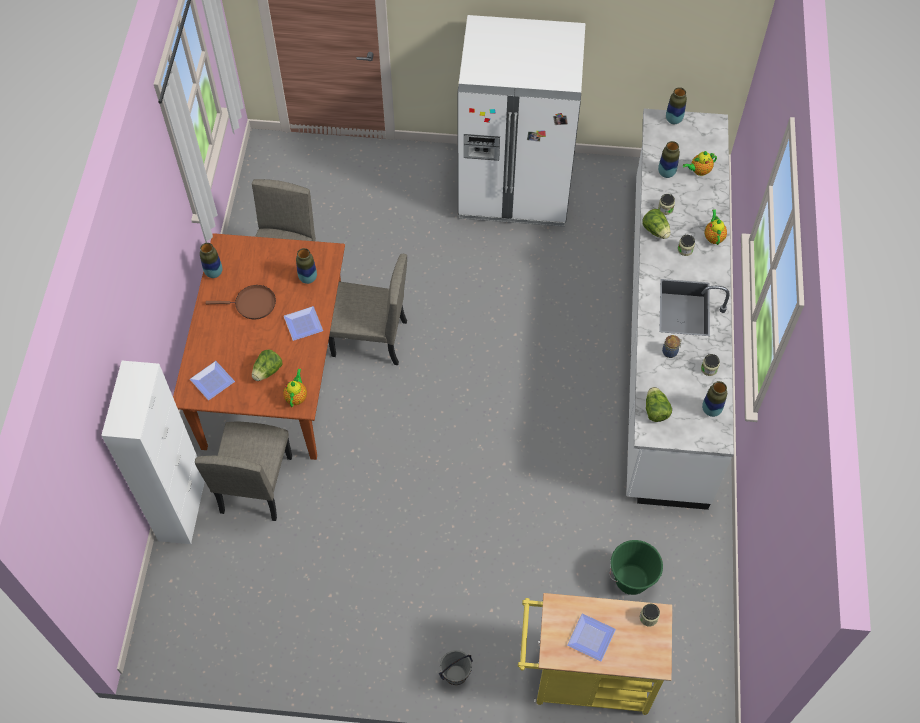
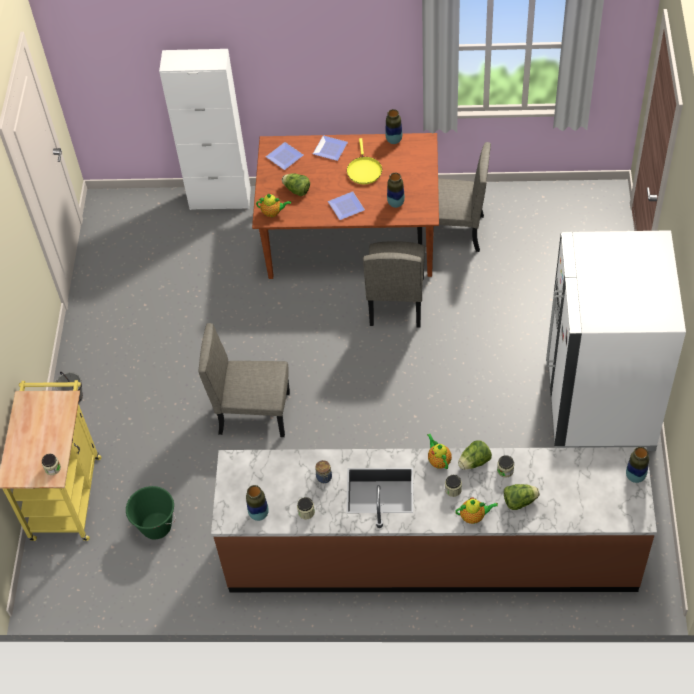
camera: 90 degrees right, 5 degrees down
beige chair [195,422,292,521] -> beige chair moved to [199,323,290,437]
brown frying pan [206,285,276,320] -> yellow frying pan [347,138,382,184]
plate [567,613,616,661] -> plate moved to [313,135,348,161]
white counter [626,109,734,510] -> brown counter [211,447,657,592]
lettuce [646,387,672,422] -> lettuce moved to [504,484,540,510]
vase [658,141,680,178] -> none
teapot [683,151,717,176] -> teapot moved to [427,434,452,469]

